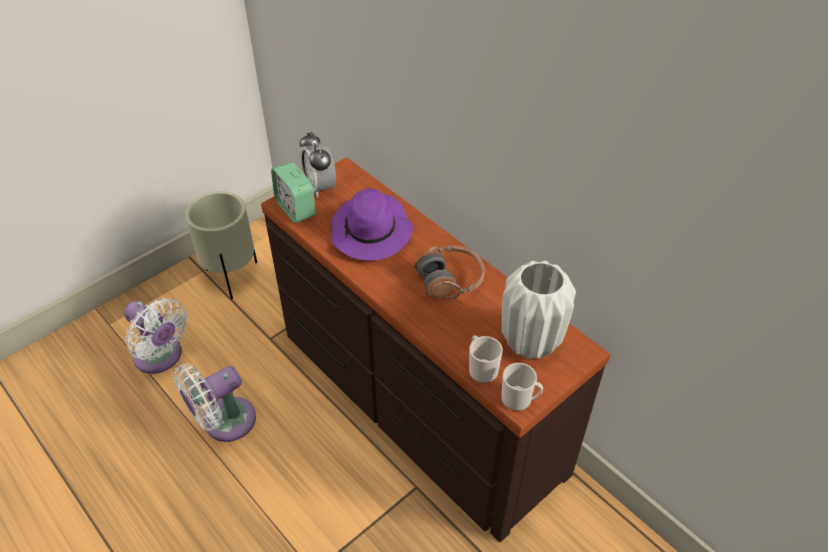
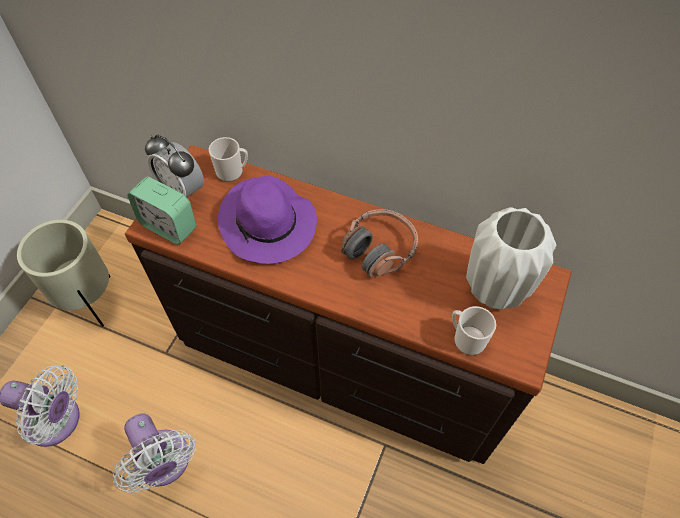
camera: 25 degrees left, 10 degrees up
white fan [173,364,256,442] -> white fan turned 60 degrees counterclockwise [113,413,195,493]
mug [501,363,543,411] -> mug moved to [209,137,248,182]

